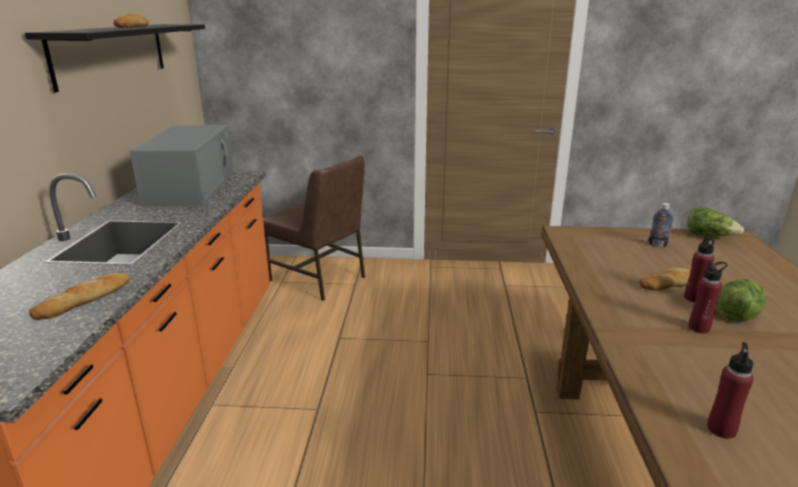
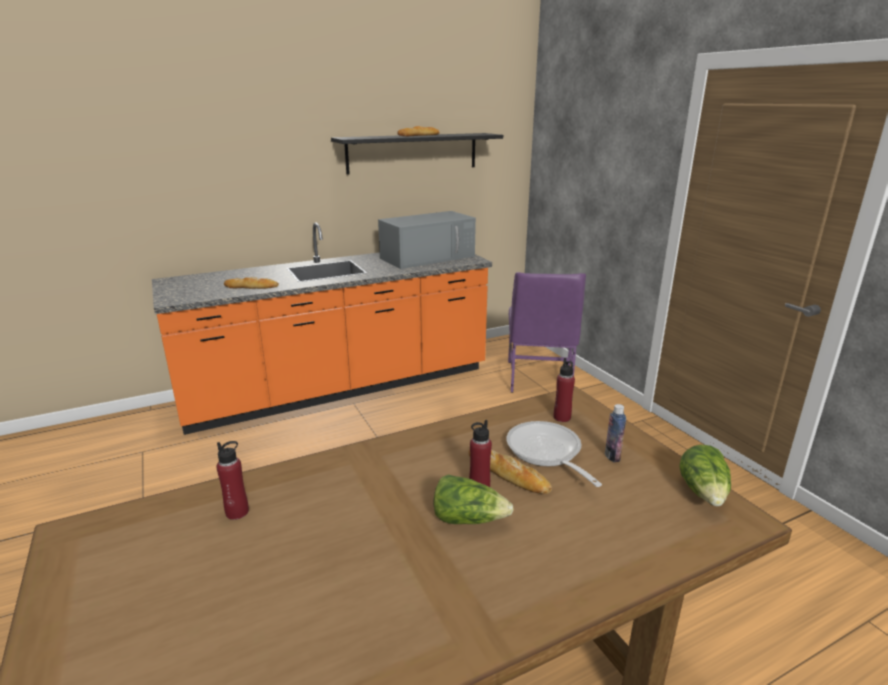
camera: 60 degrees right, 0 degrees up
brown chair [263,155,365,301] -> purple chair [508,272,586,393]
red bottle [688,261,727,334] -> red bottle moved to [554,358,575,422]
none -> frying pan [506,421,602,487]

